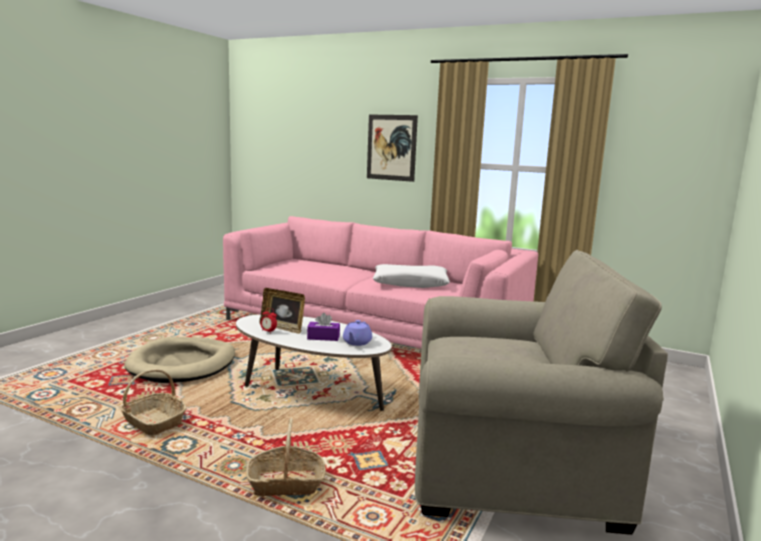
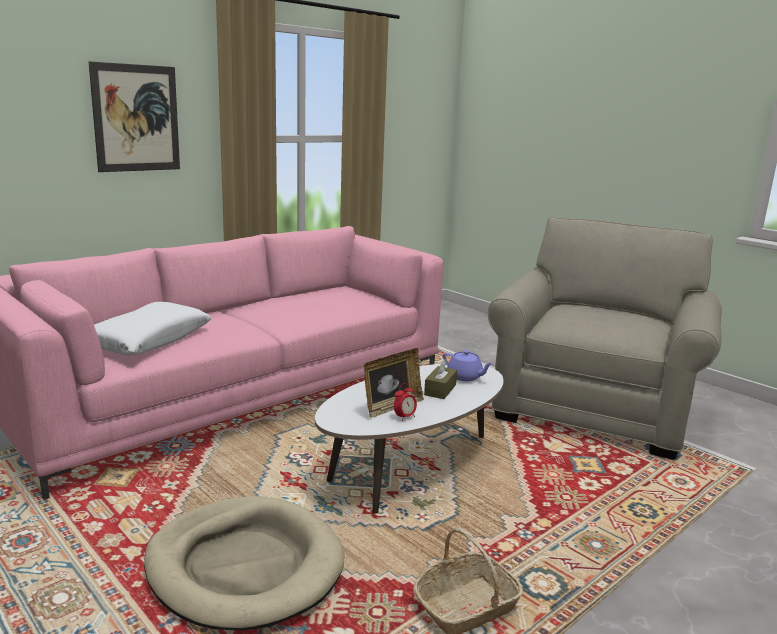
camera: 70 degrees left, 5 degrees up
basket [246,418,326,496] -> none
purple tissue box [307,313,340,341] -> brown tissue box [424,359,457,399]
white pillow [373,264,450,288] -> white pillow moved to [94,302,212,355]

